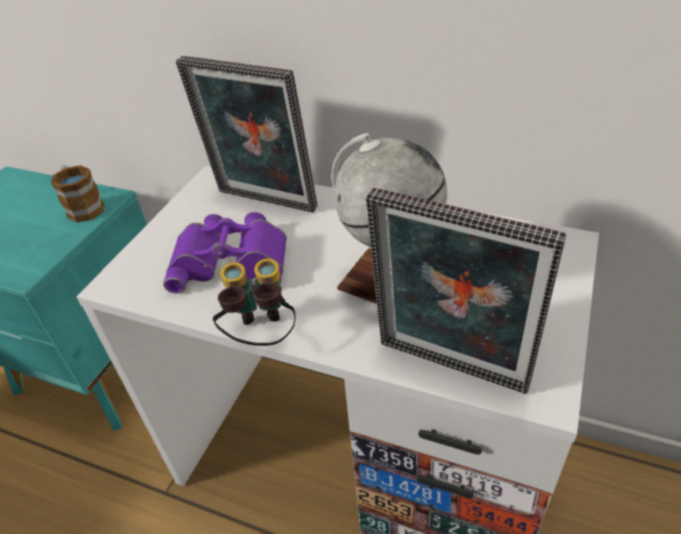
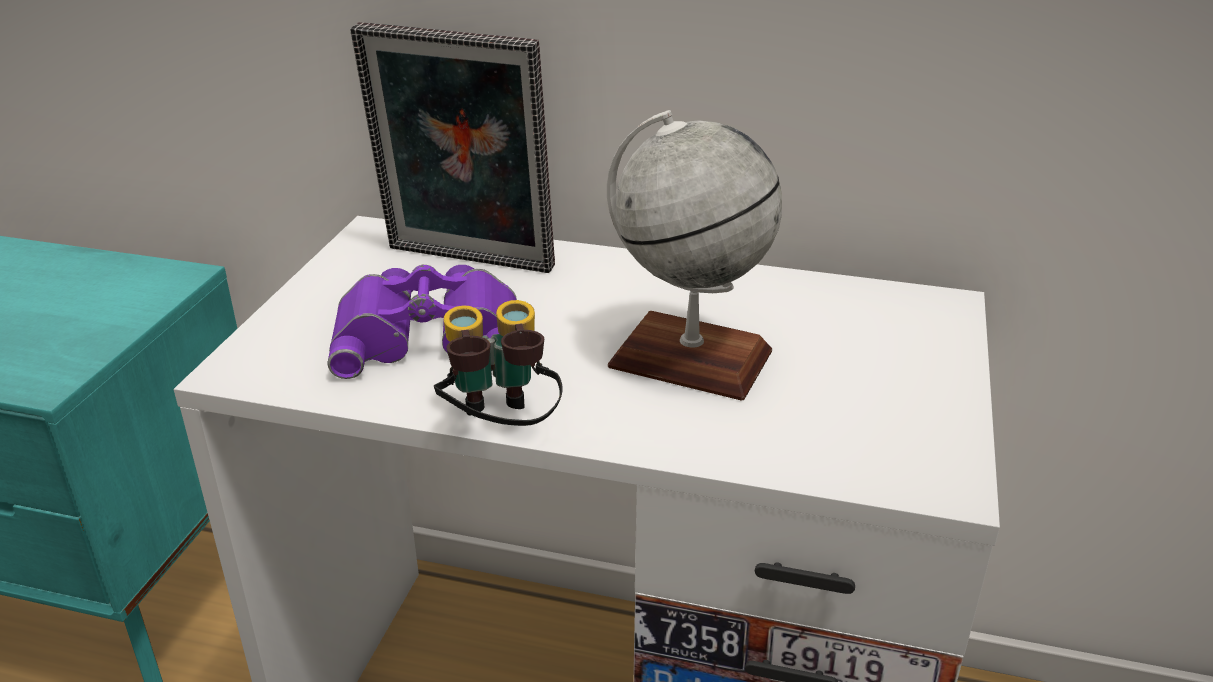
camera: 10 degrees left, 10 degrees down
mug [51,165,104,222] -> none
picture frame [366,188,566,394] -> none

